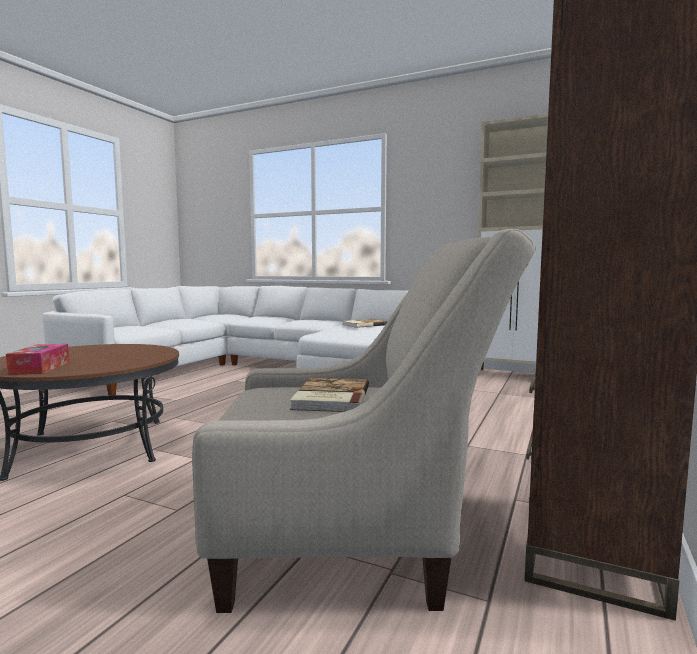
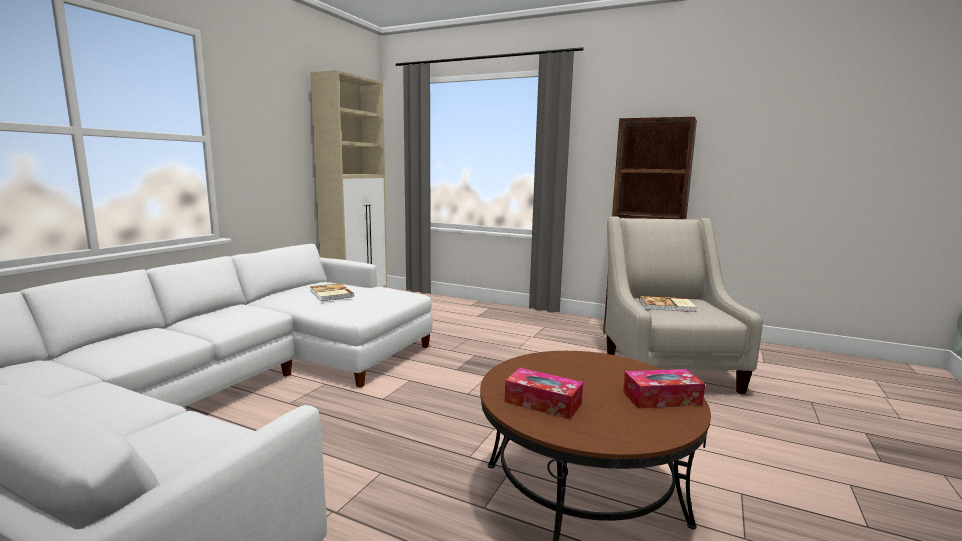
camera: 90 degrees left, 5 degrees up
none -> tissue box [505,368,583,419]

